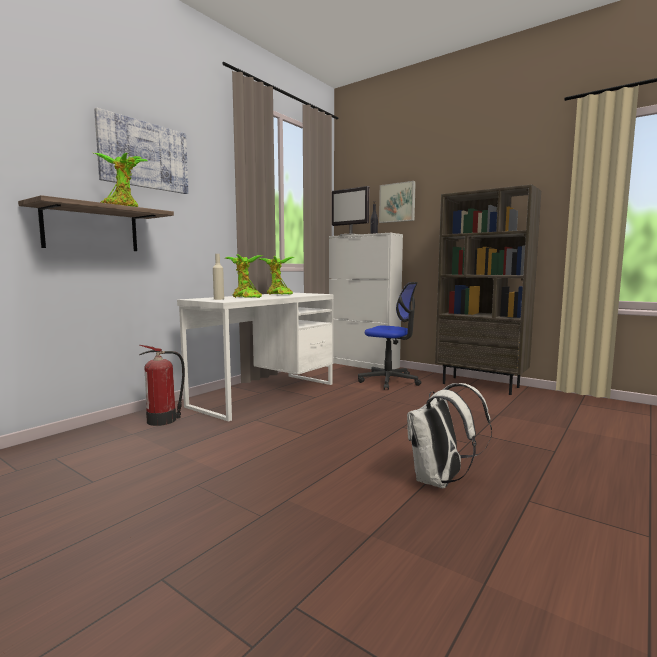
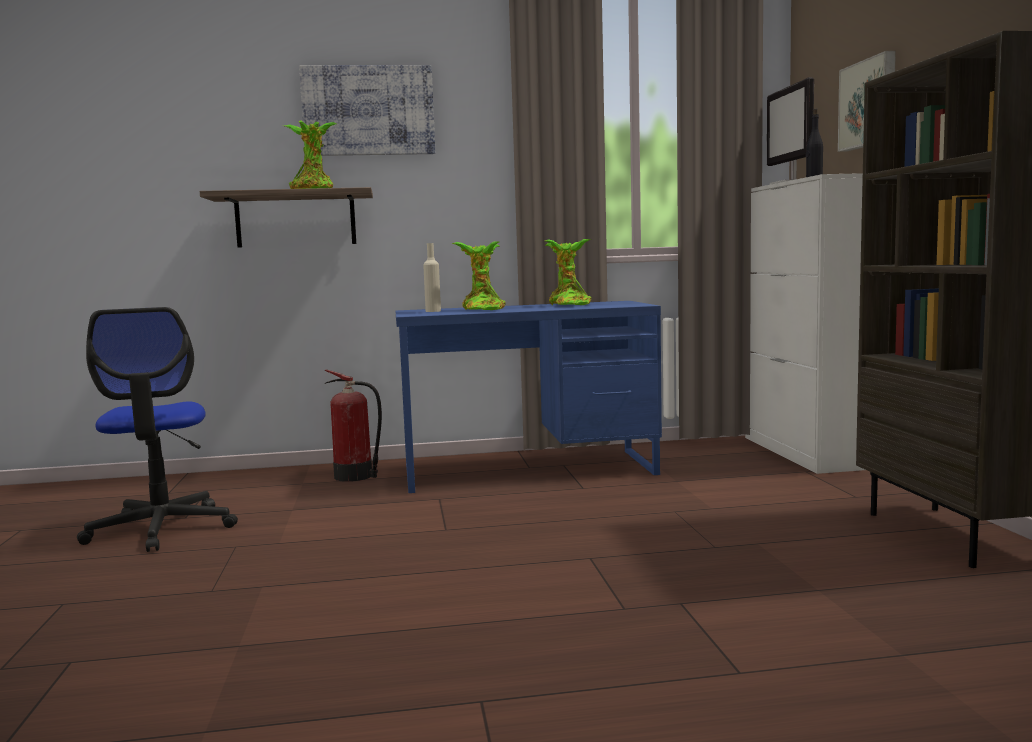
camera: 45 degrees right, 0 degrees up
white desk [177,293,334,422] -> blue desk [396,301,662,493]
office chair [358,282,422,390] -> office chair moved to [77,307,238,552]
white backpack [407,383,492,489] -> none

